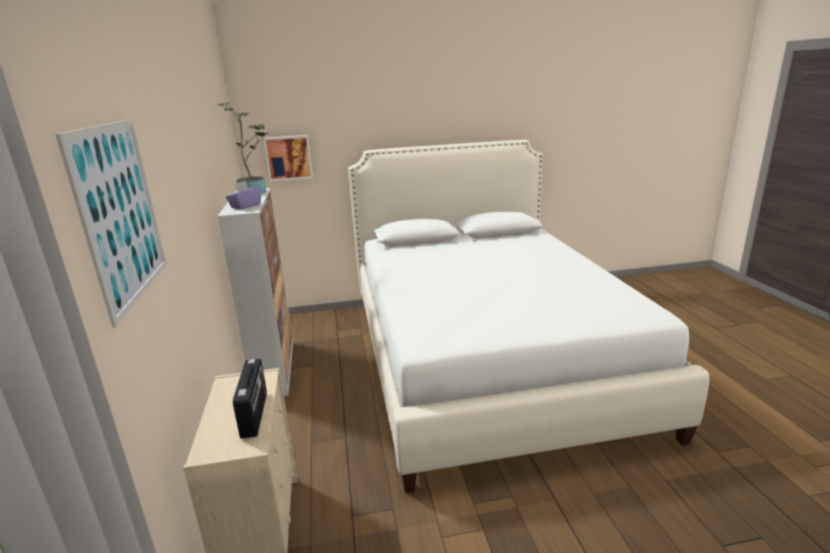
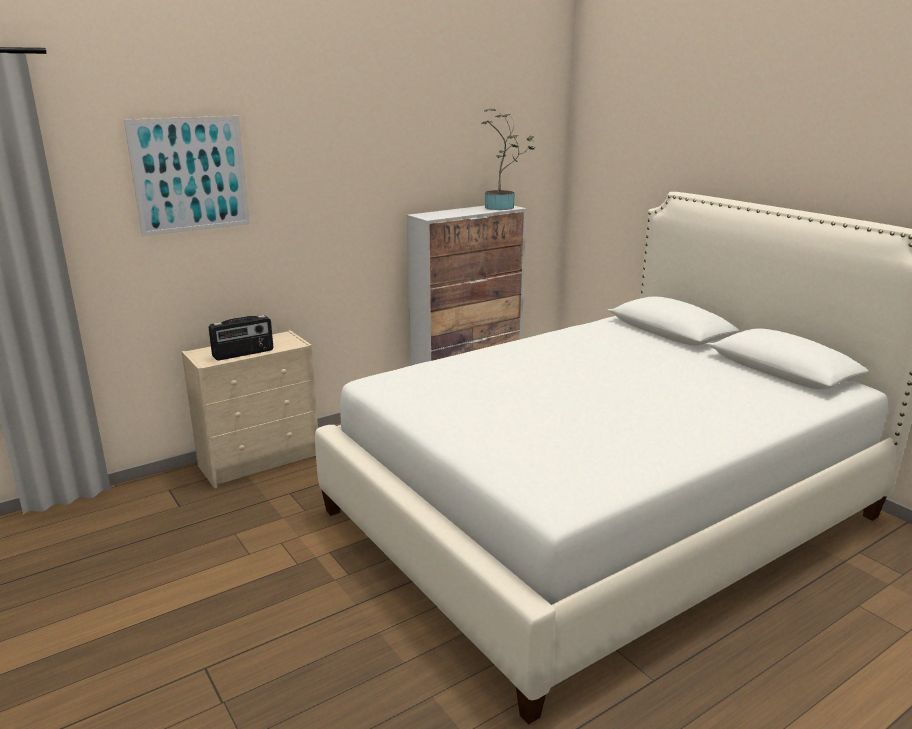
camera: 65 degrees right, 0 degrees up
purple tissue box [226,181,262,209] -> none
picture [263,135,313,181] -> none

